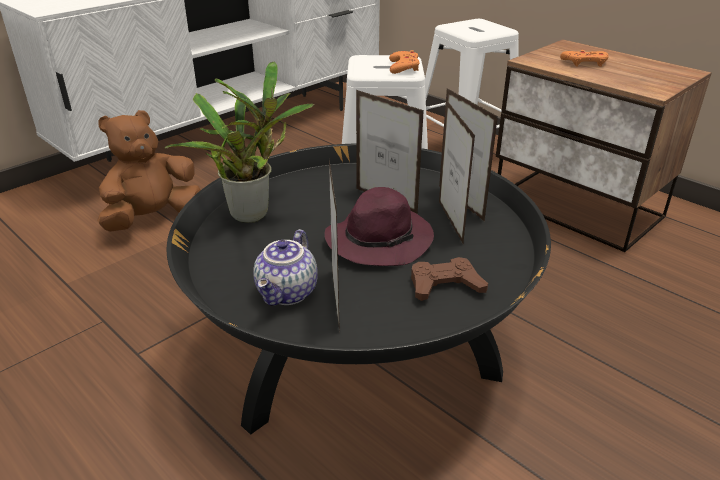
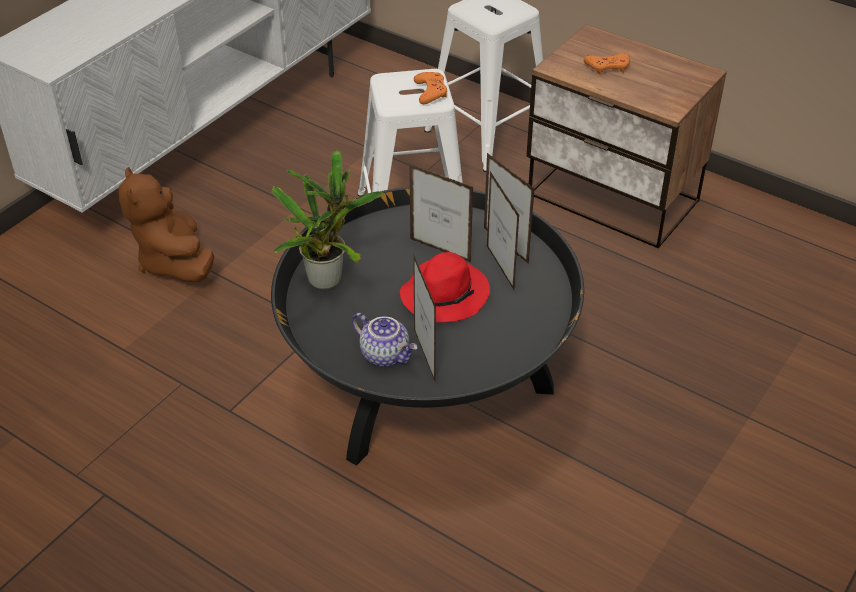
camera: 10 degrees left, 10 degrees up
brown plush toy [97,110,201,232] -> brown plush toy turned 60 degrees counterclockwise [119,167,214,282]
teapot [253,229,318,306] -> teapot turned 60 degrees counterclockwise [352,313,418,367]
purple hat [324,187,434,266] -> red hat [400,252,490,322]
brown game controller [411,257,488,301] -> none

